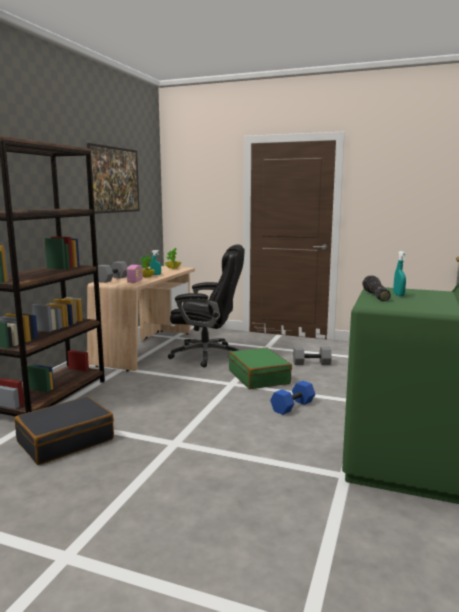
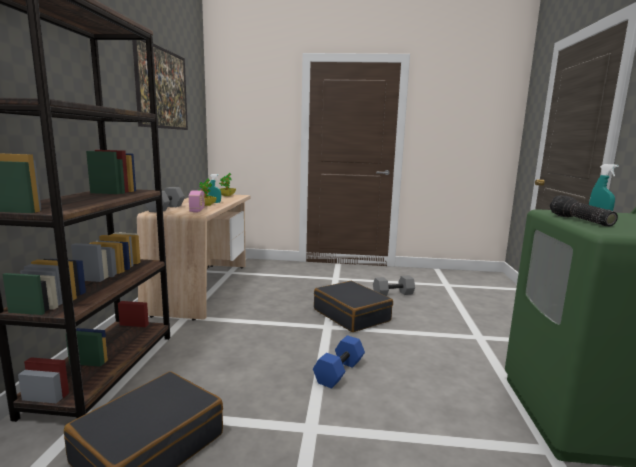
camera: 15 degrees left, 0 degrees up
black office chair [168,244,245,368] -> none
green suitcase [229,348,292,389] -> black suitcase [314,281,393,332]
blue dumbbell [270,381,315,415] -> blue dumbbell moved to [313,335,365,388]

